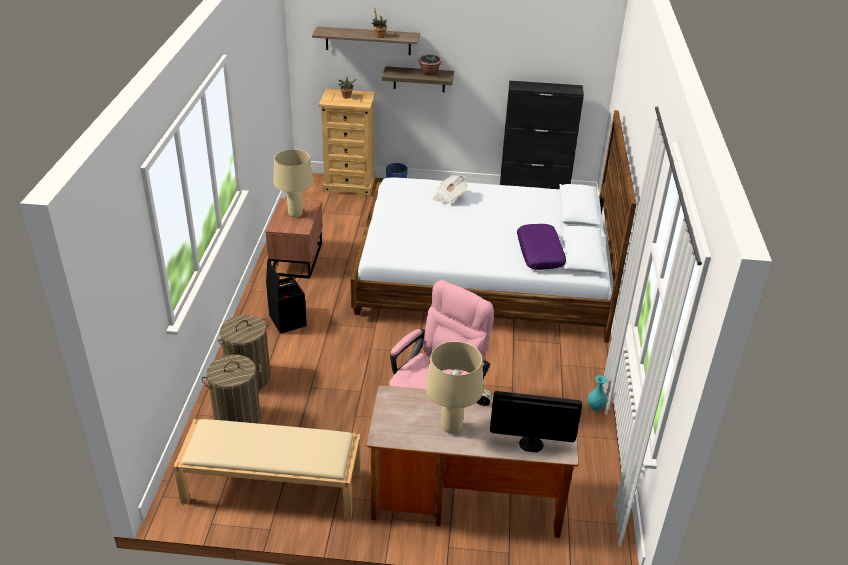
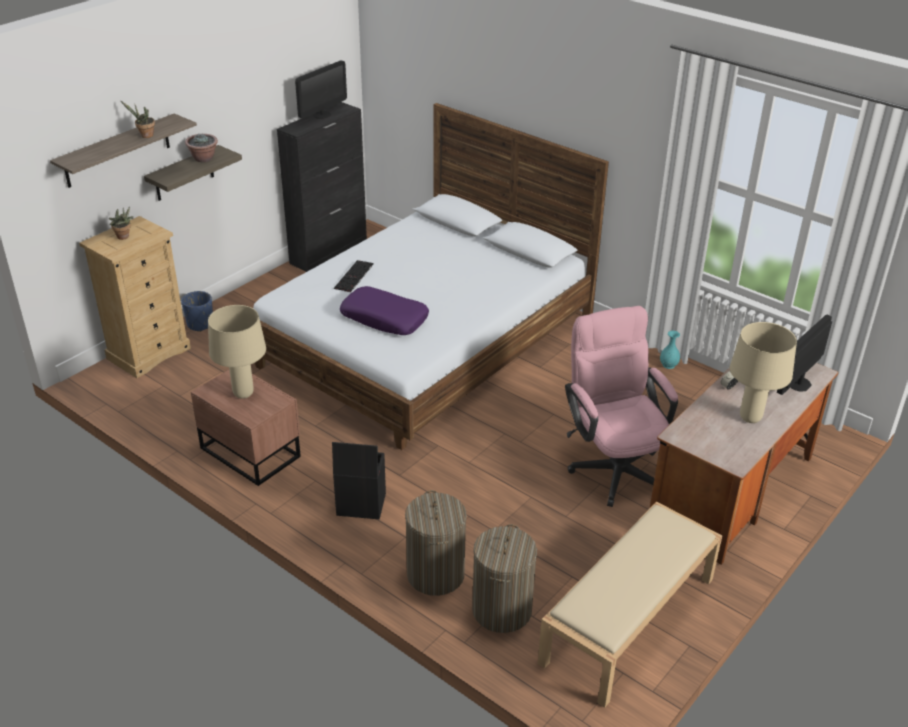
camera: 55 degrees left, 0 degrees up
newspaper [433,175,468,204] -> keyboard [334,260,373,292]
purple pillow [517,224,566,270] -> purple pillow moved to [340,286,429,335]
none -> monitor [295,60,347,119]

